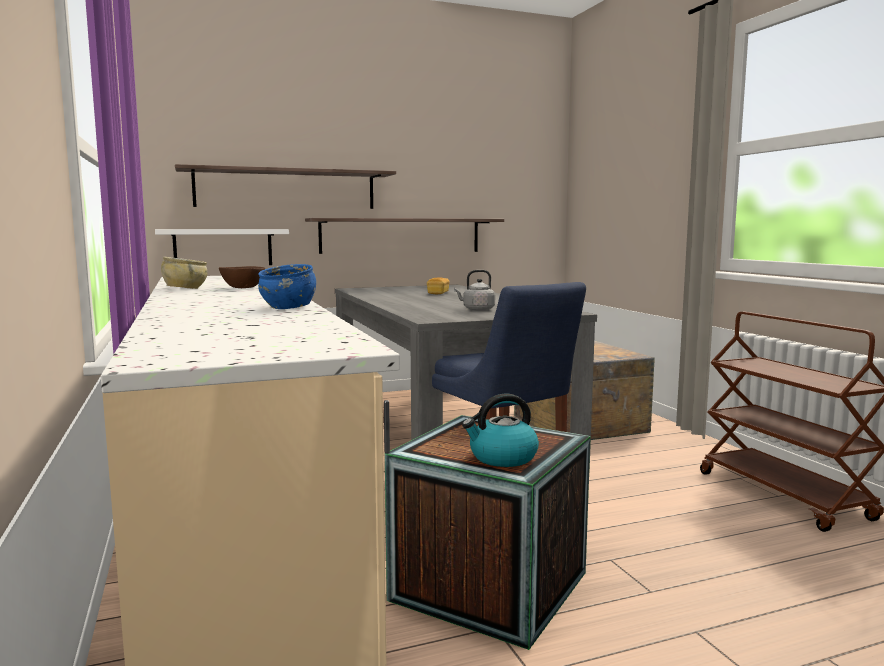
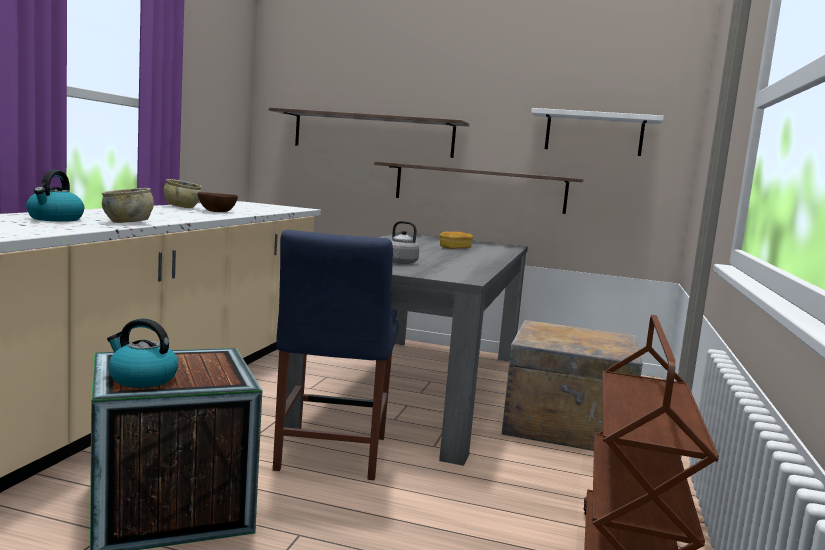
camera: 35 degrees right, 0 degrees up
white shelf [155,229,289,265] -> white shelf moved to [531,108,664,156]
blue bowl [258,264,316,309] -> beige bowl [102,188,154,223]
none -> kettle [26,170,84,222]

